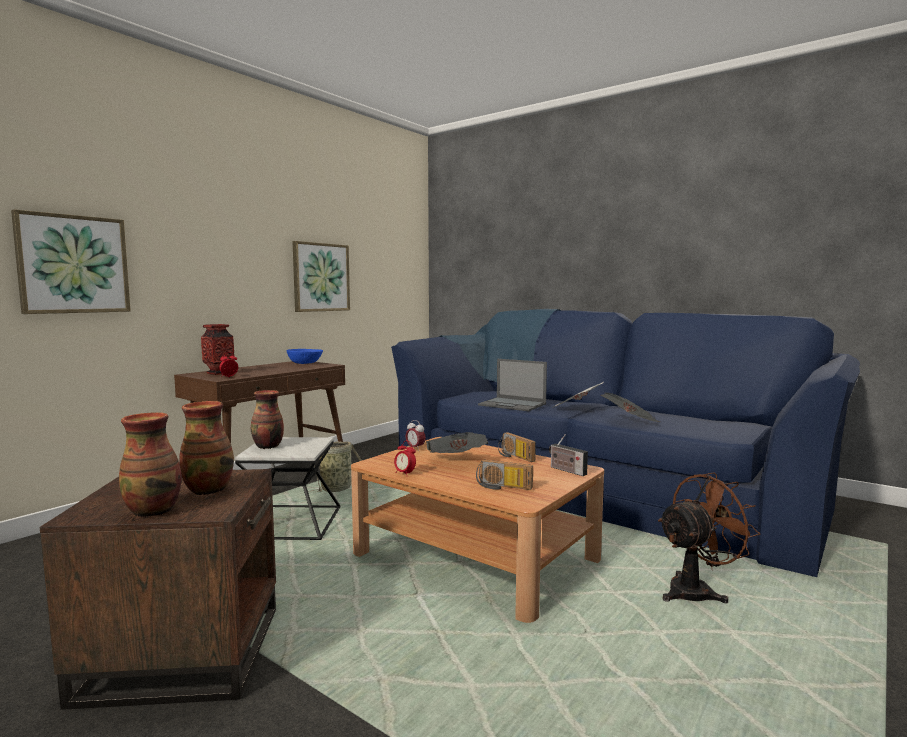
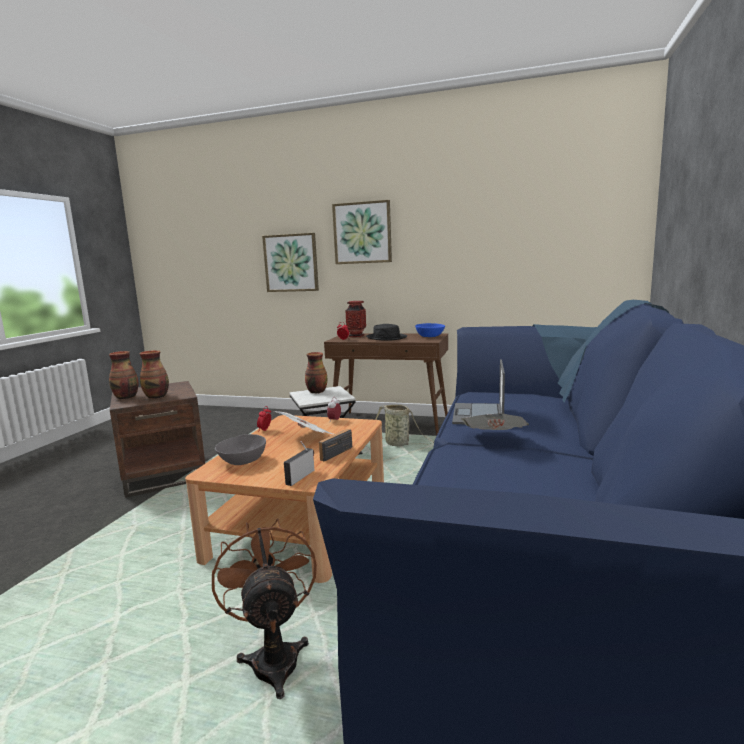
camera: 70 degrees right, 5 degrees up
picture [293,241,350,312] -> picture moved to [332,200,392,264]
radio [476,460,533,490] -> grey bowl [215,434,266,465]
newspaper [601,393,660,422] -> none
brown fan [658,472,760,604] -> brown fan turned 150 degrees counterclockwise [212,518,317,699]
none -> black hat [366,324,407,341]

